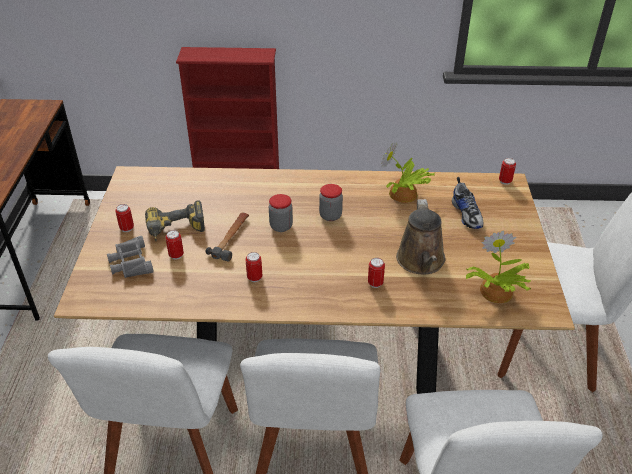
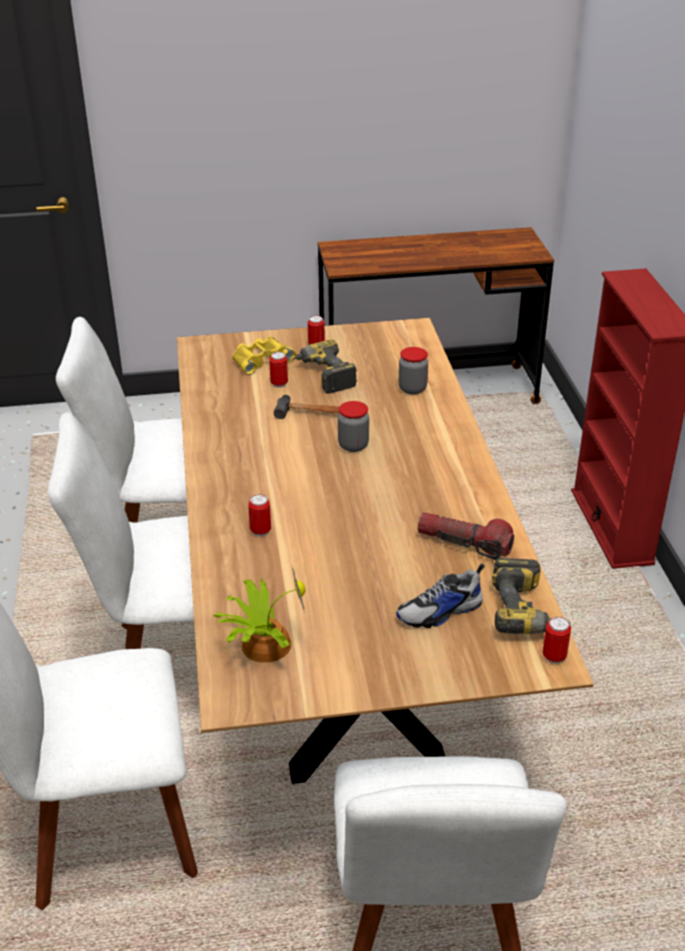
camera: 80 degrees right, 5 degrees down
grey binoculars [107,236,154,278] -> yellow binoculars [232,337,296,375]
can [246,252,263,282] -> none
jar [319,184,343,221] -> jar moved to [399,347,428,395]
potted plant [381,142,435,203] -> flashlight [418,512,514,560]
brown watering can [396,199,445,274] -> none
none -> power drill [492,558,570,634]

